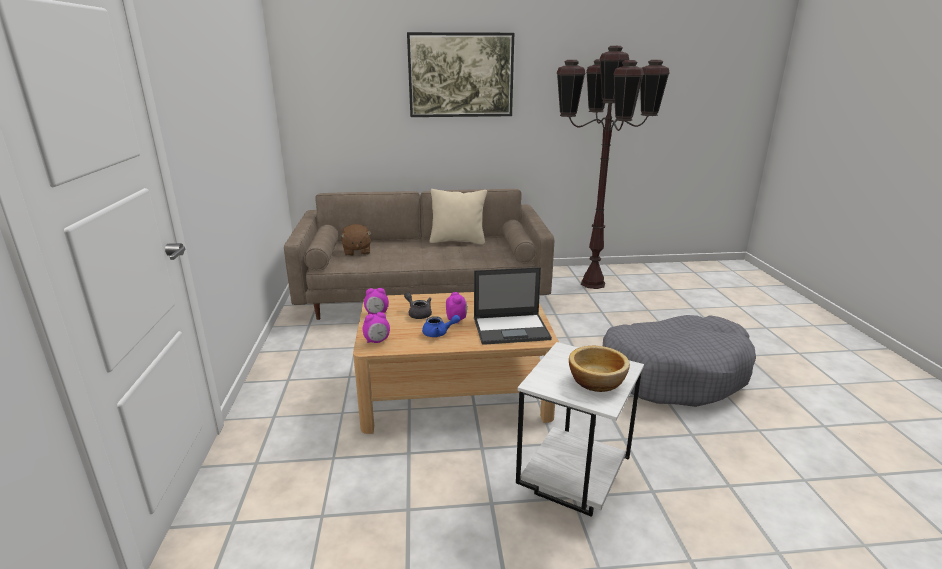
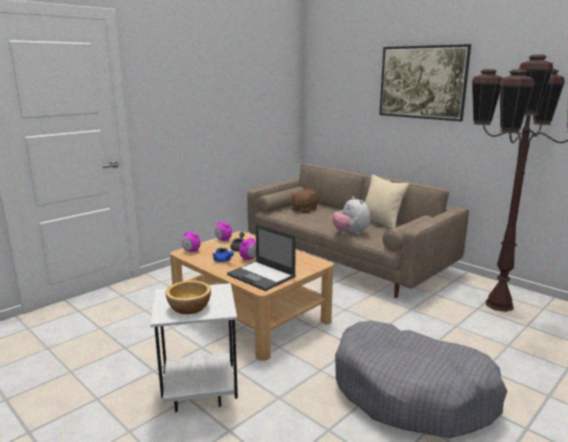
camera: 50 degrees right, 5 degrees down
none -> plush toy [332,197,370,235]

